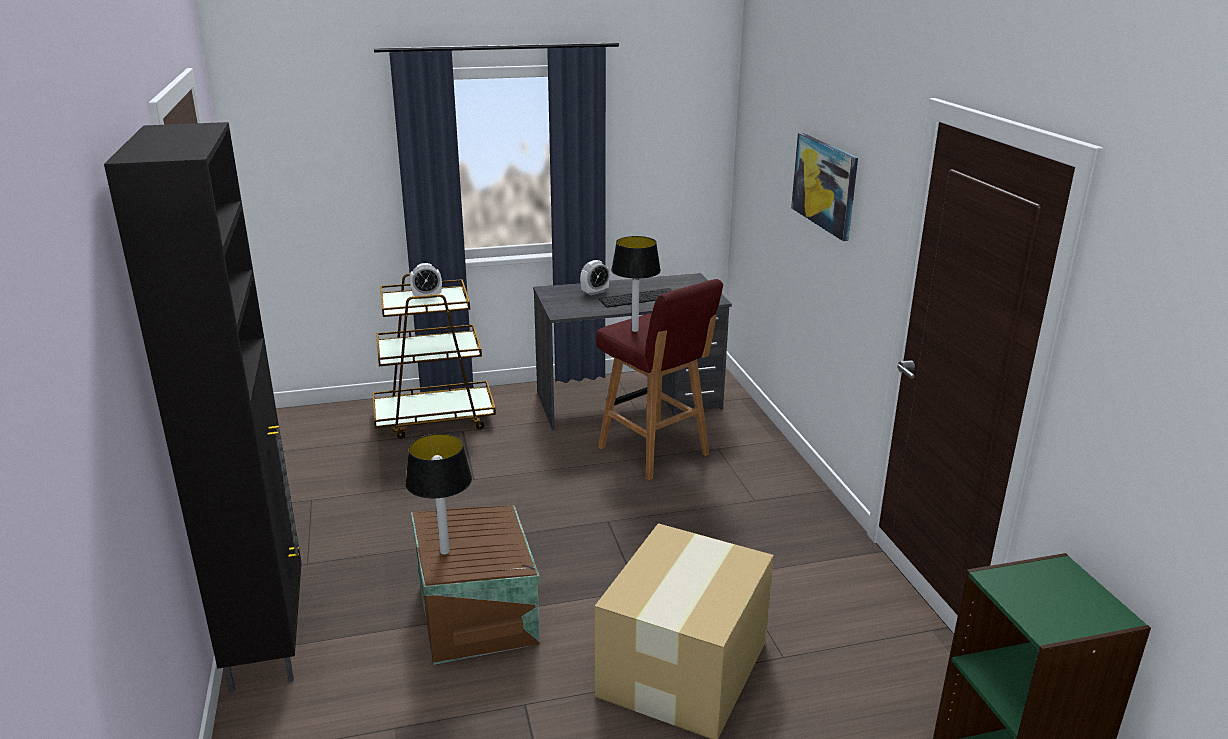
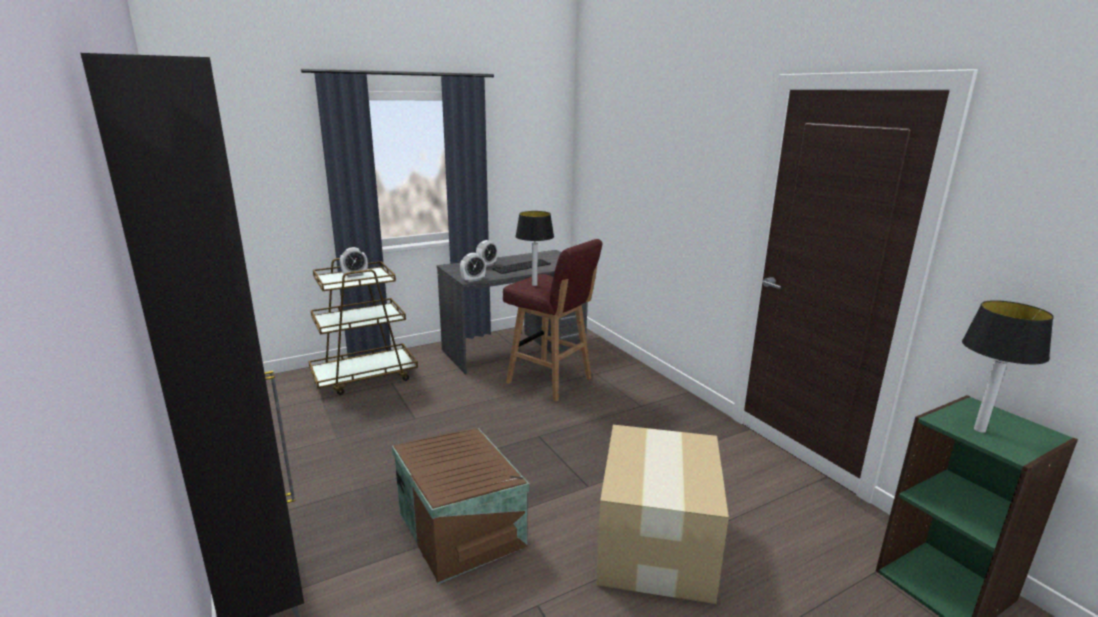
camera: 15 degrees left, 5 degrees down
table lamp [405,434,472,555] -> table lamp moved to [962,300,1054,433]
picture [791,133,858,241] -> none
none -> alarm clock [460,253,486,282]

